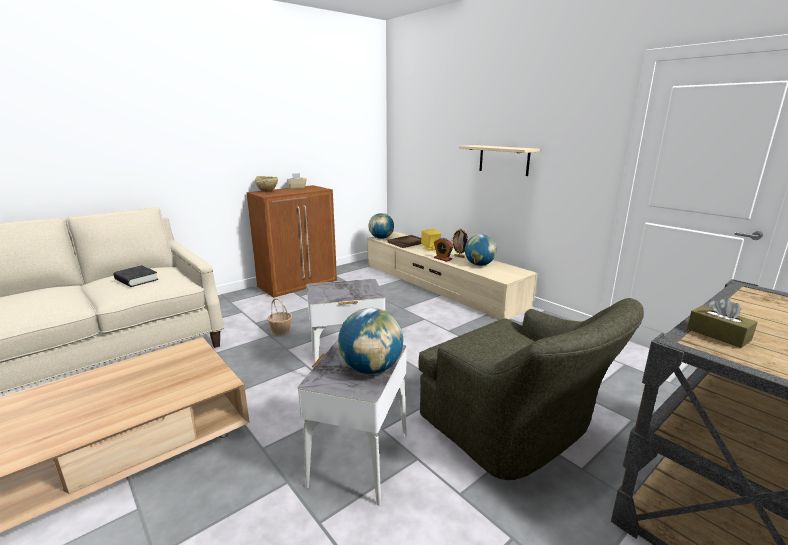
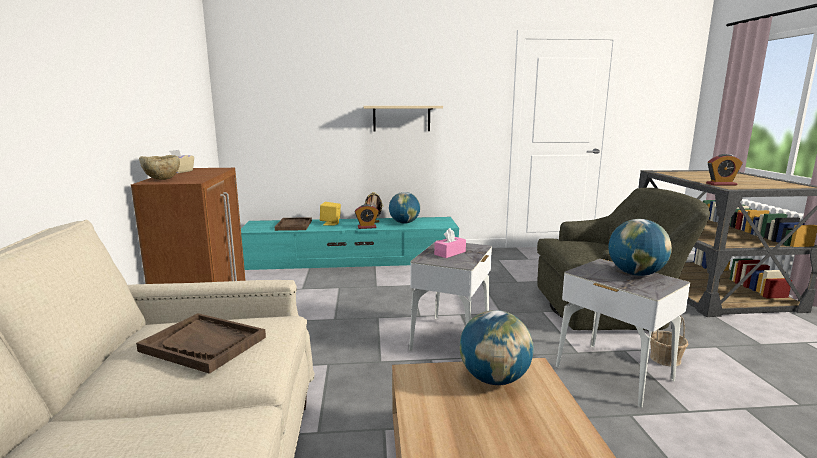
camera: 55 degrees left, 5 degrees down
black book [114,265,158,287] -> brown tray [136,313,266,374]
basket [267,298,292,336] -> basket moved to [650,315,688,367]
beige tv stand [367,232,538,320] -> turquoise tv stand [241,217,459,270]
globe [369,213,394,239] -> globe moved to [460,310,534,385]
brown tissue box [687,297,758,348] -> alarm clock [706,154,743,186]
none -> pink tissue box [434,228,466,258]

